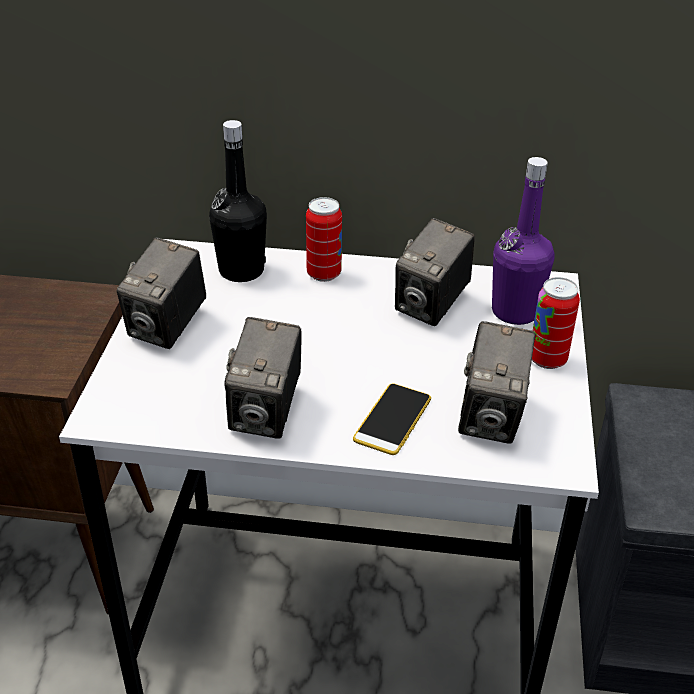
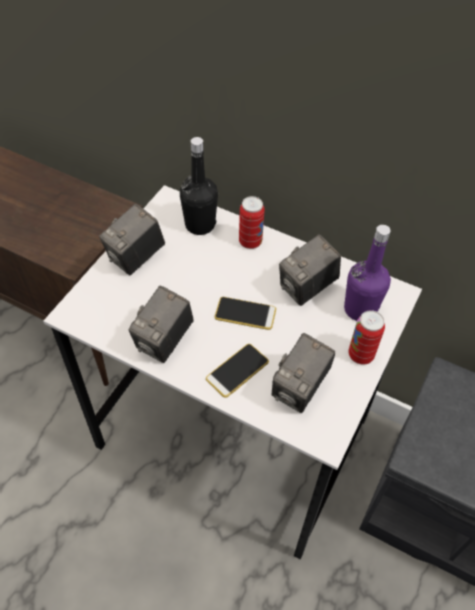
camera: 20 degrees right, 15 degrees up
none -> phone [215,297,276,330]

